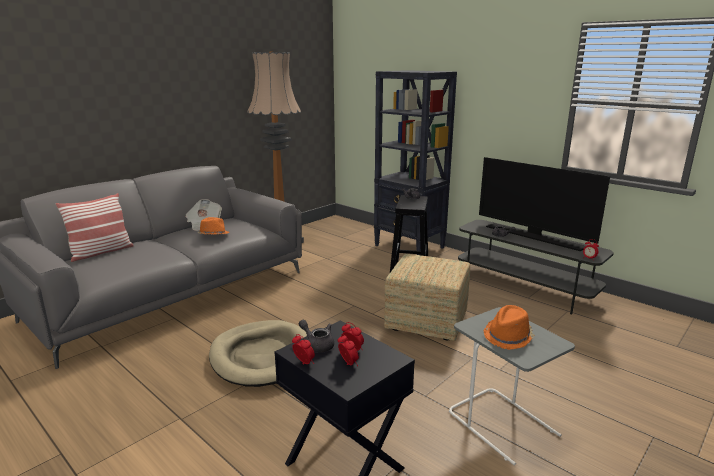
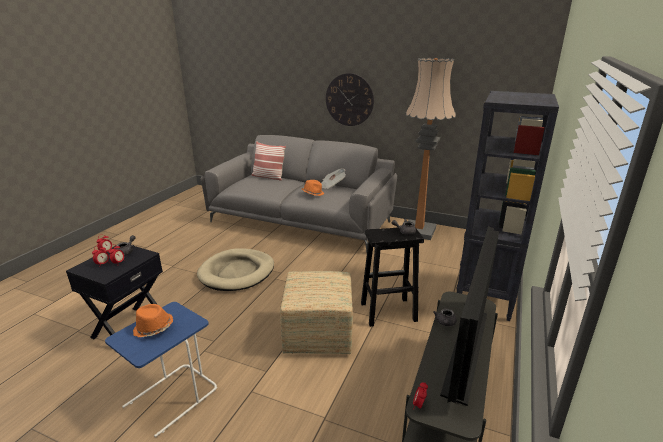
camera: 70 degrees right, 5 degrees up
grey side table [449,307,575,466] -> blue side table [105,302,217,437]
none -> wall clock [326,73,374,126]

